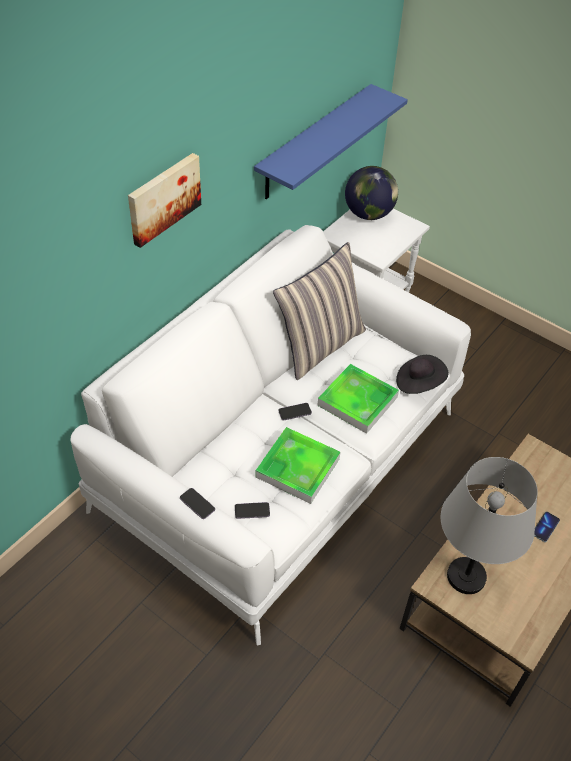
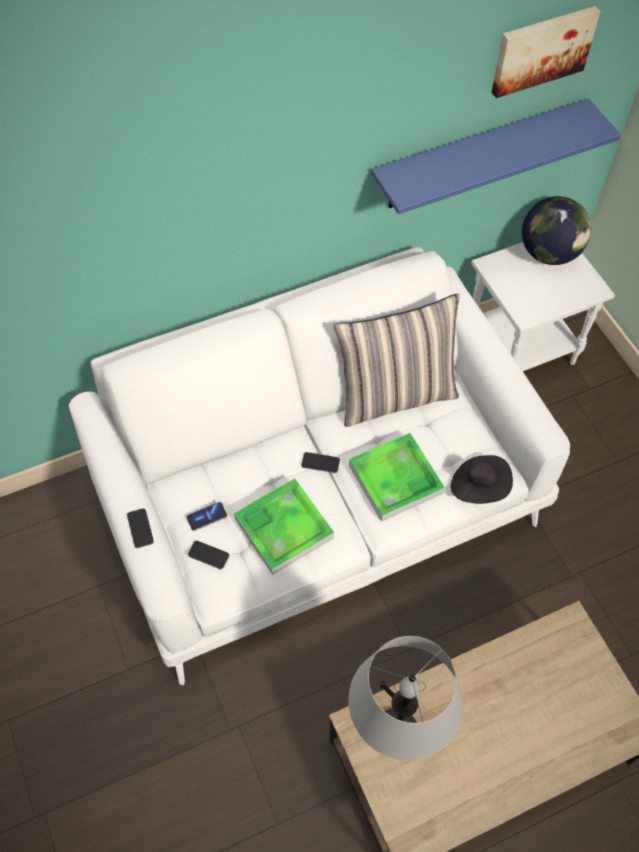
camera: 30 degrees right, 10 degrees up
picture [128,153,201,248] -> picture moved to [491,6,601,98]
phone [534,512,560,542] -> phone moved to [186,502,227,531]

